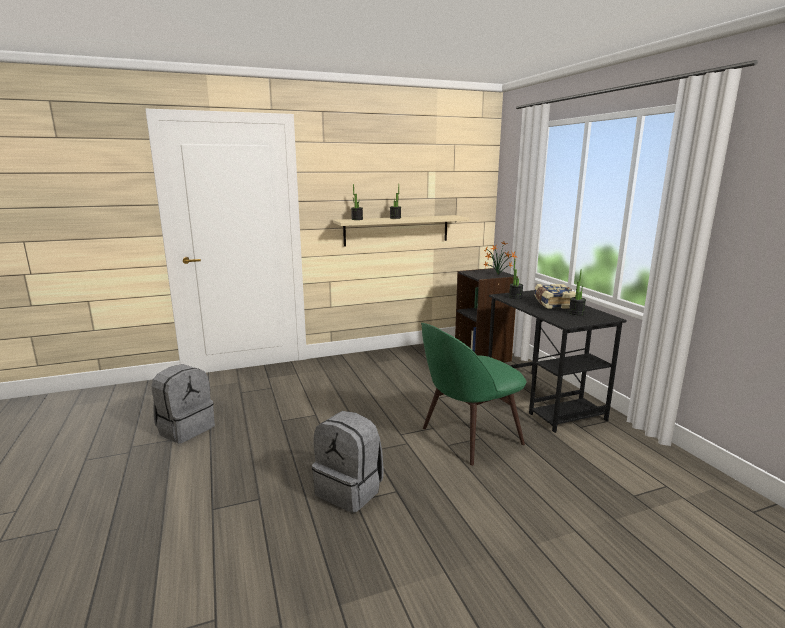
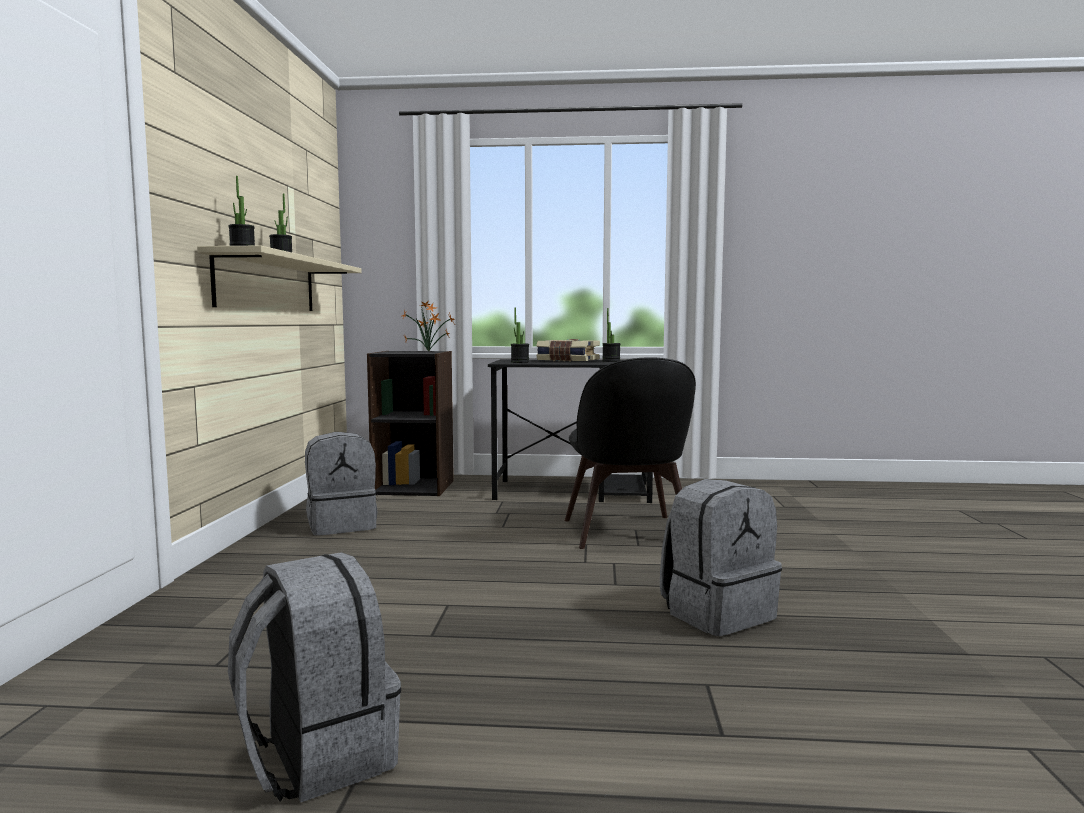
camera: 65 degrees left, 10 degrees down
green chair [421,323,527,466] -> black chair [565,358,696,549]
none -> grey backpack [305,432,378,536]

